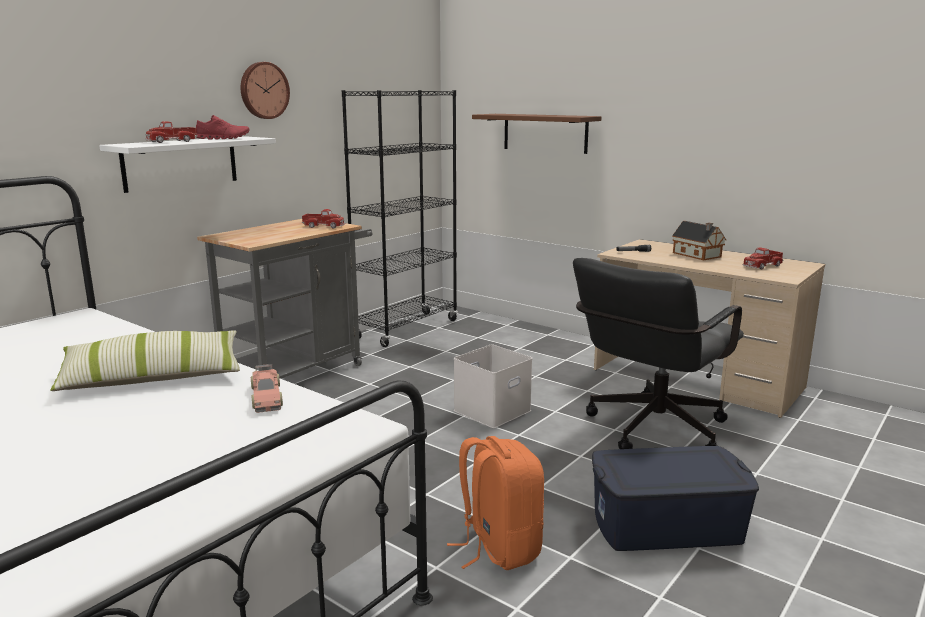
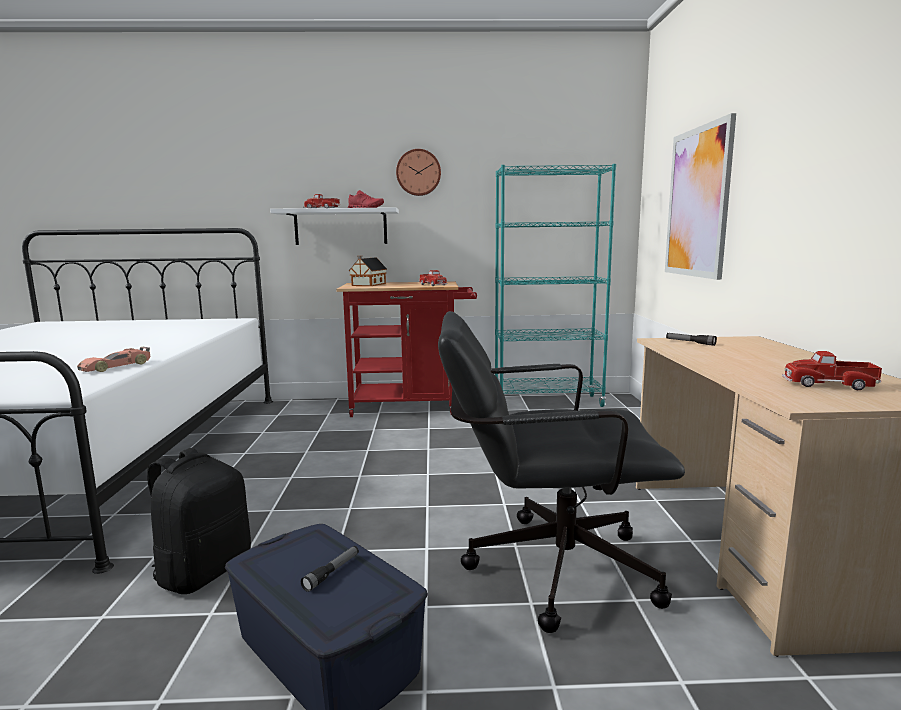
camera: 50 degrees right, 5 degrees down
pillow [50,330,240,391] -> none
grey cart [197,219,373,379] -> red cart [336,281,477,417]
black bookcase [342,90,458,347] -> turquoise bookcase [495,164,616,407]
orange backpack [447,436,544,570] -> black backpack [147,448,251,594]
white storage box [454,344,533,428] -> none
brown shelf [472,114,601,154] -> picture [665,113,736,280]
toy house [672,221,726,260] -> toy house moved to [349,256,387,286]
none -> flashlight [301,546,359,592]

